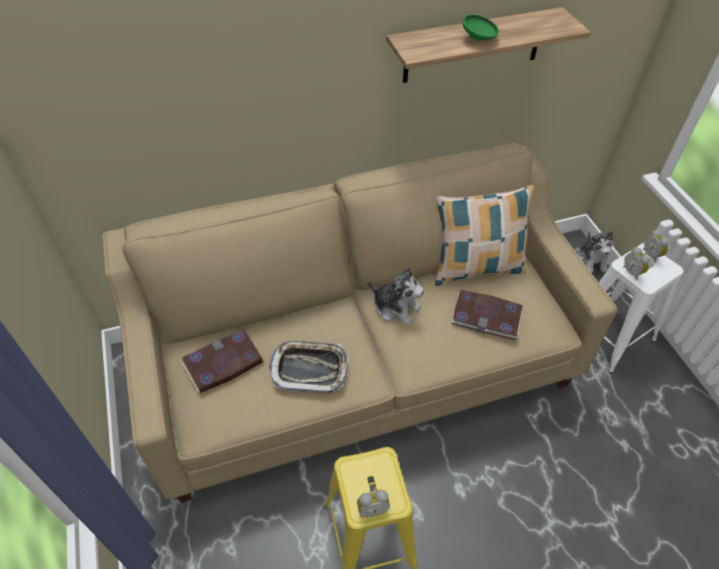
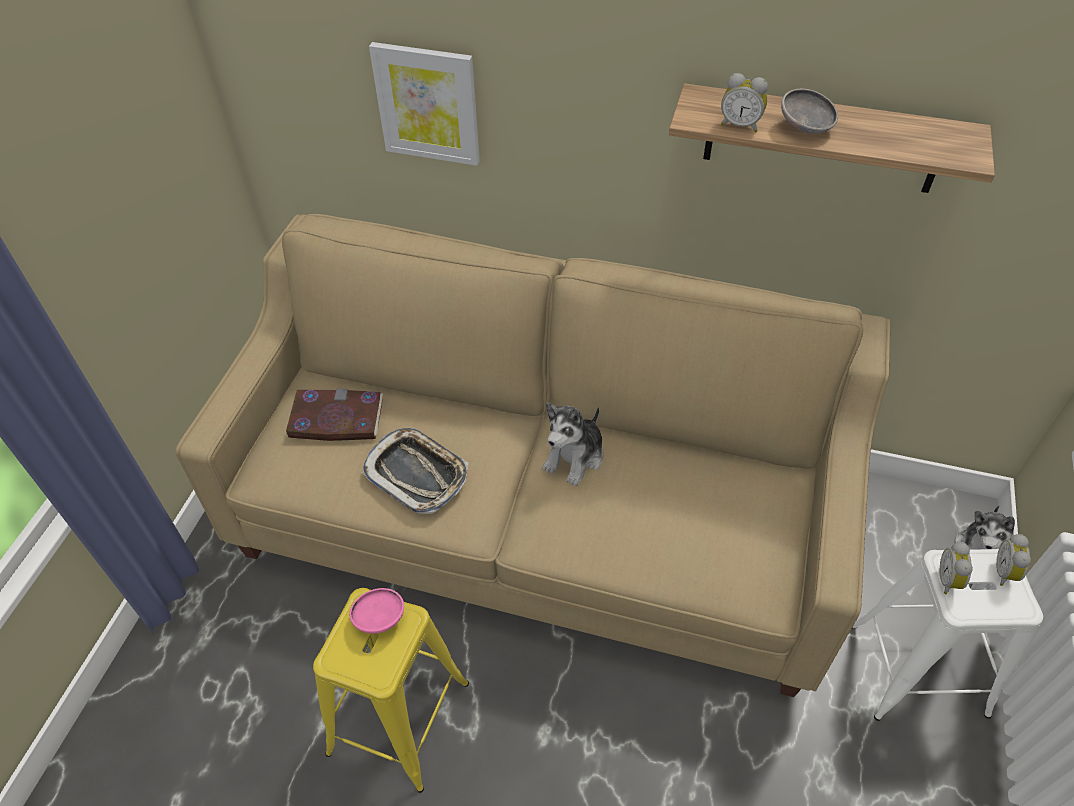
camera: 35 degrees right, 0 degrees up
alarm clock [357,490,390,517] -> alarm clock moved to [721,73,768,132]
plush toy [368,267,424,326] -> plush toy turned 60 degrees clockwise [543,403,604,486]
pillow [435,185,535,286] -> none
book [451,290,523,340] -> none
green bowl [463,14,499,41] -> grey bowl [781,89,838,134]
none -> pink bowl [349,588,404,634]
none -> picture [369,42,480,166]

